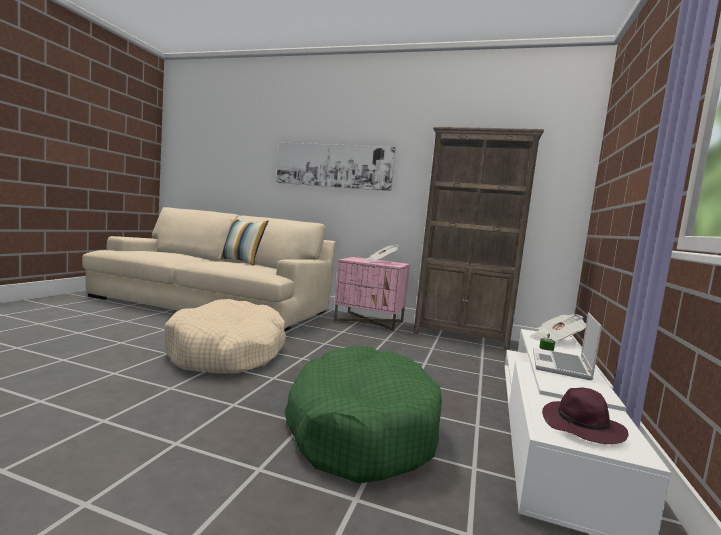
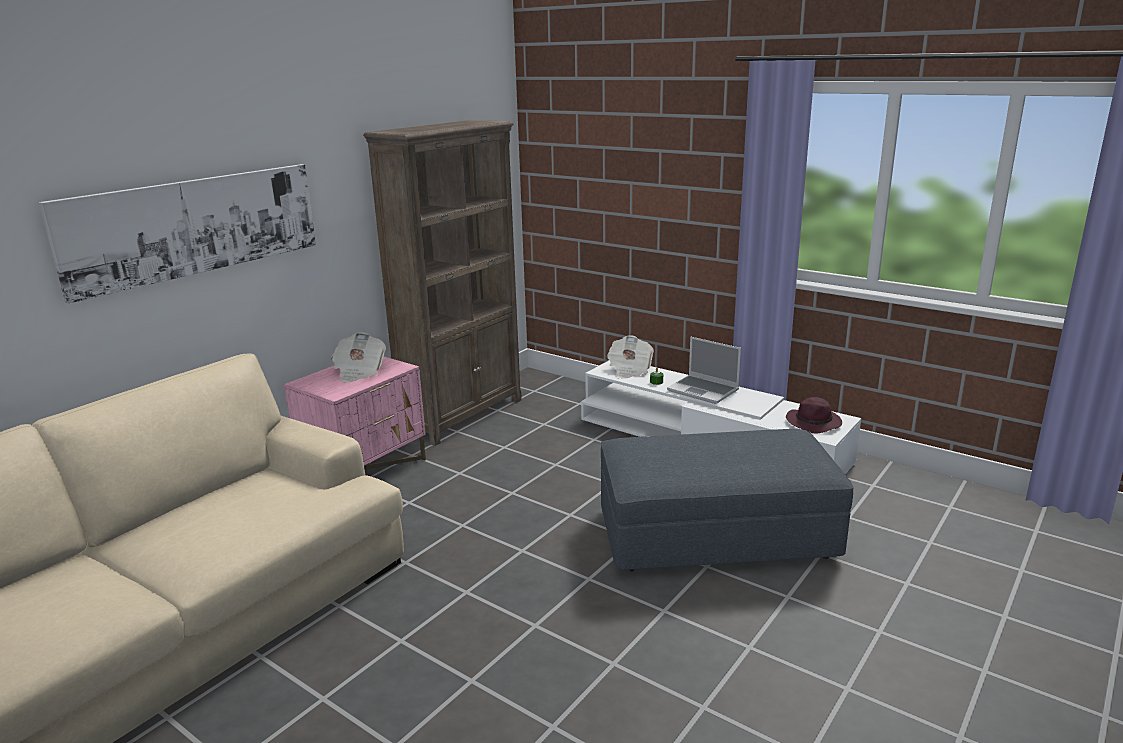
camera: 70 degrees left, 15 degrees up
beige dog bed [164,299,286,374] -> none
pillow [219,217,268,266] -> none
green dog bed [285,346,442,483] -> grey ottoman [601,429,854,571]

